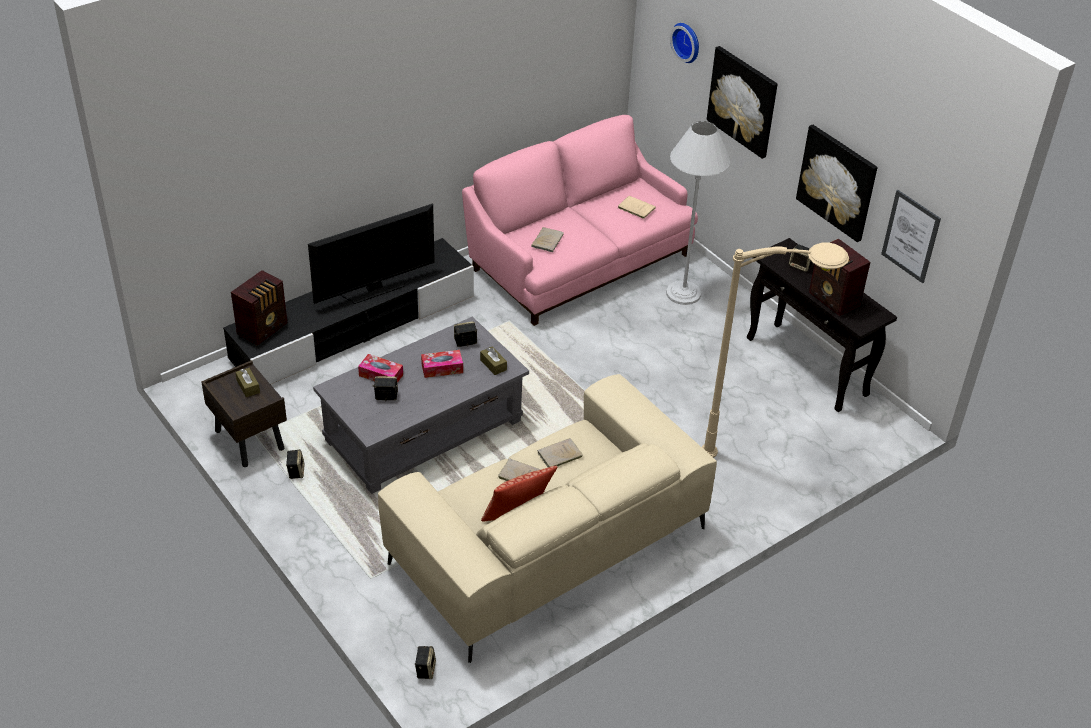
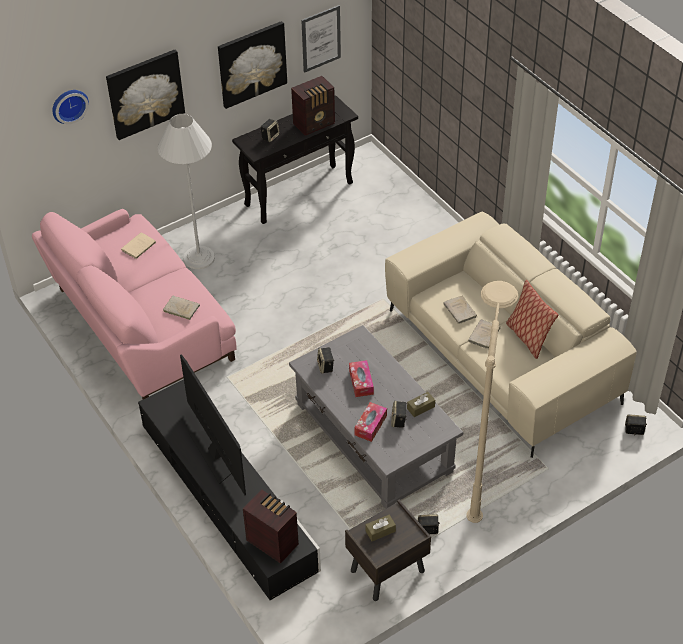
camera: 85 degrees left, 5 degrees up
brown tissue box [480,346,507,375] -> brown tissue box moved to [407,392,435,417]
beige floor lamp [702,243,849,458] -> beige floor lamp moved to [466,281,518,523]

